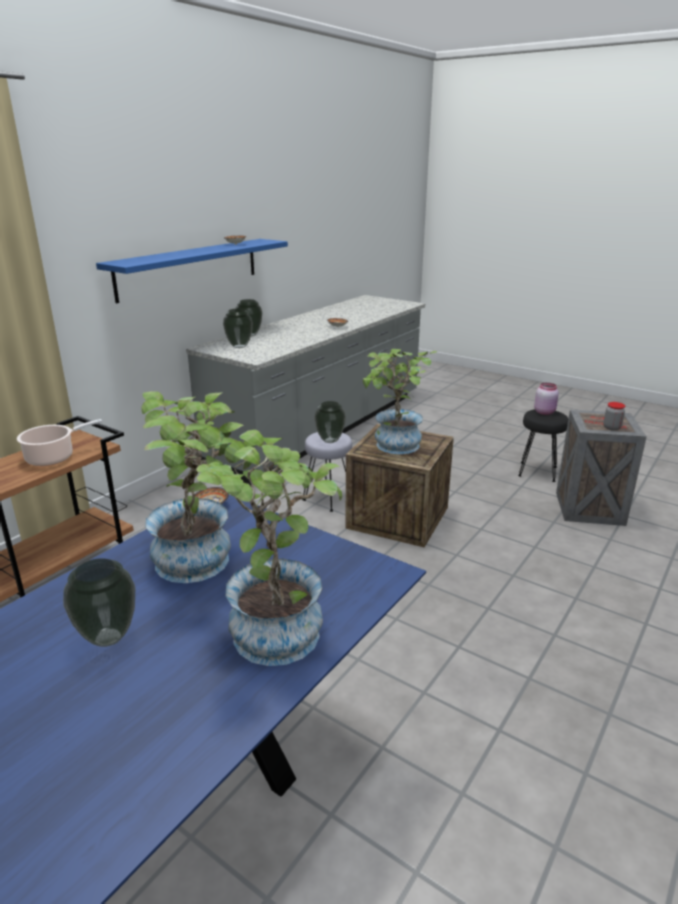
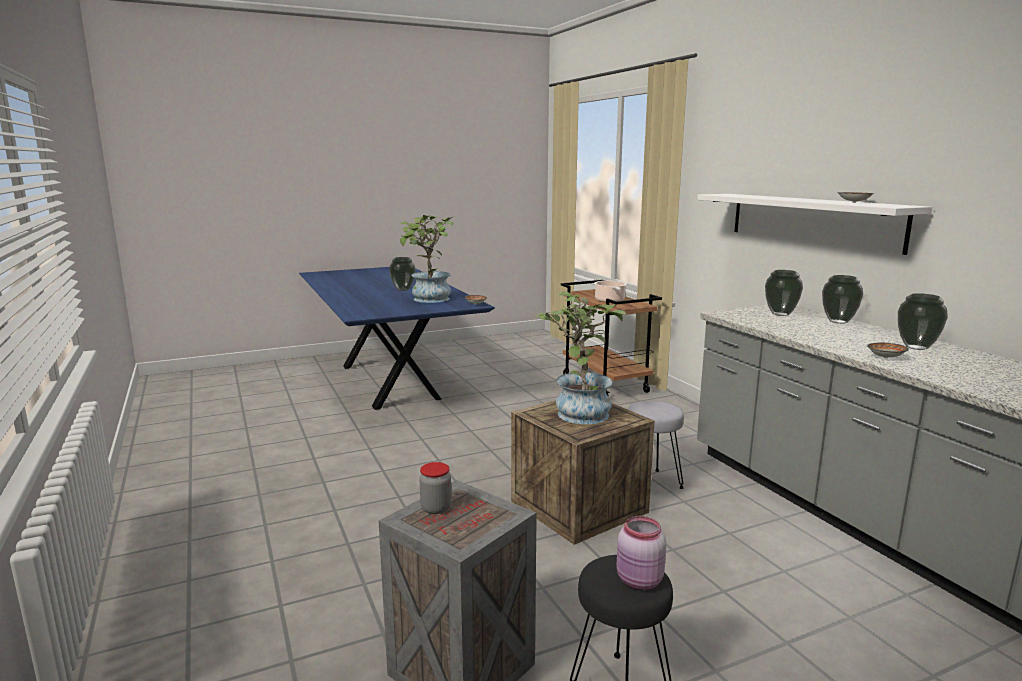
camera: 120 degrees right, 10 degrees down
blue shelf [96,239,288,303] -> white shelf [697,194,932,255]
potted plant [196,429,342,666] -> none
vase [314,401,346,443] -> vase moved to [898,293,948,350]

